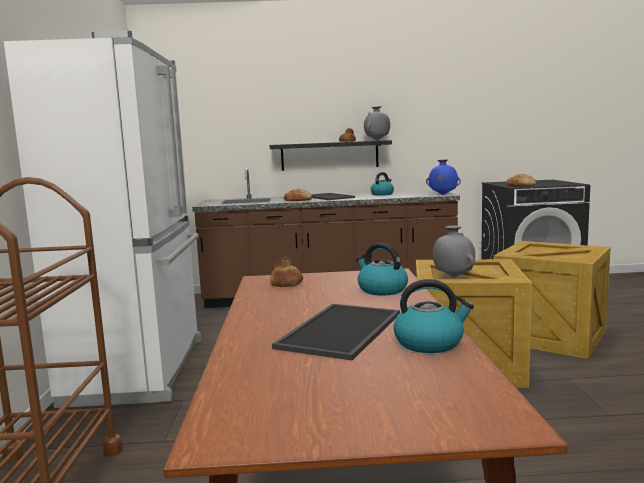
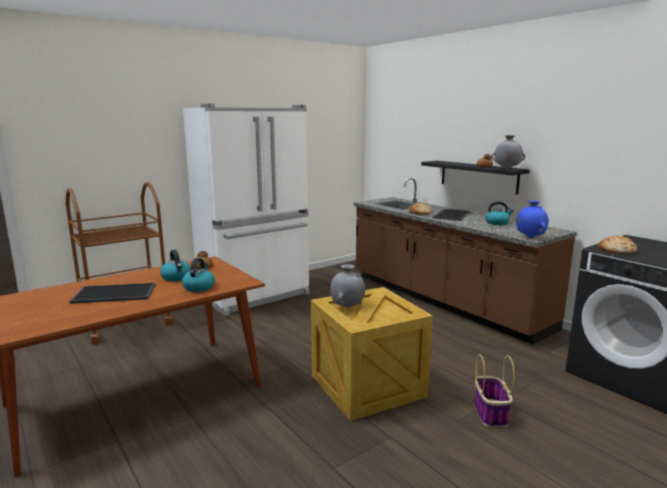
camera: 55 degrees right, 5 degrees up
kettle [393,279,474,353] -> kettle moved to [160,250,191,281]
crate [494,241,611,359] -> basket [474,355,515,427]

